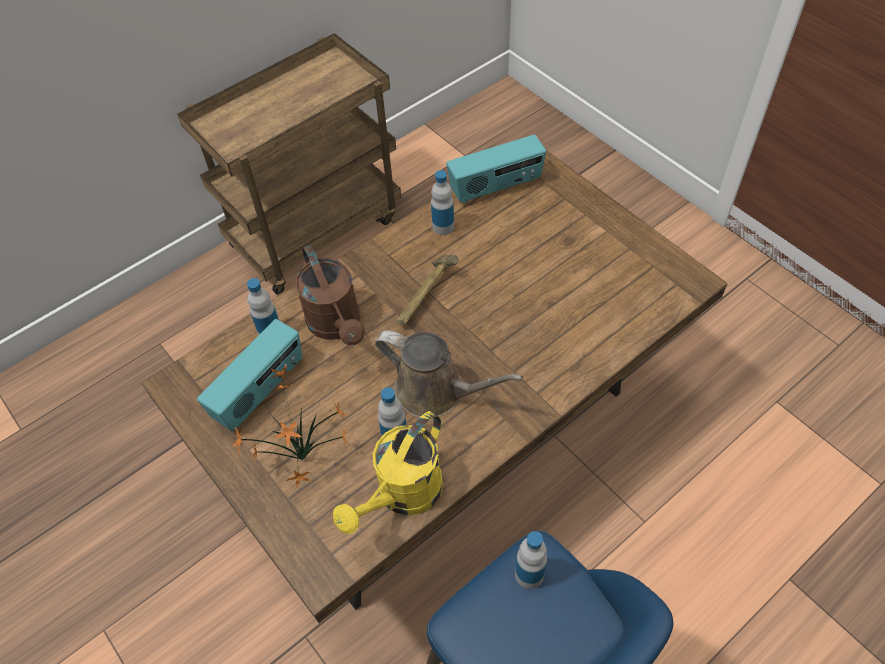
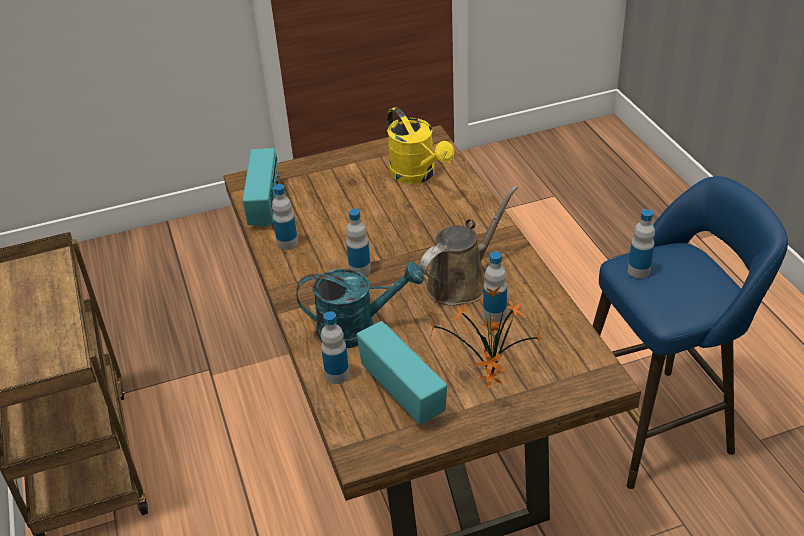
camera: 70 degrees left, 15 degrees down
brown watering can [296,245,365,346] -> turquoise watering can [296,261,424,348]
yellow watering can [333,411,443,534] -> yellow watering can moved to [387,107,454,184]
hammer [397,254,459,325] -> bottle [346,209,371,276]

